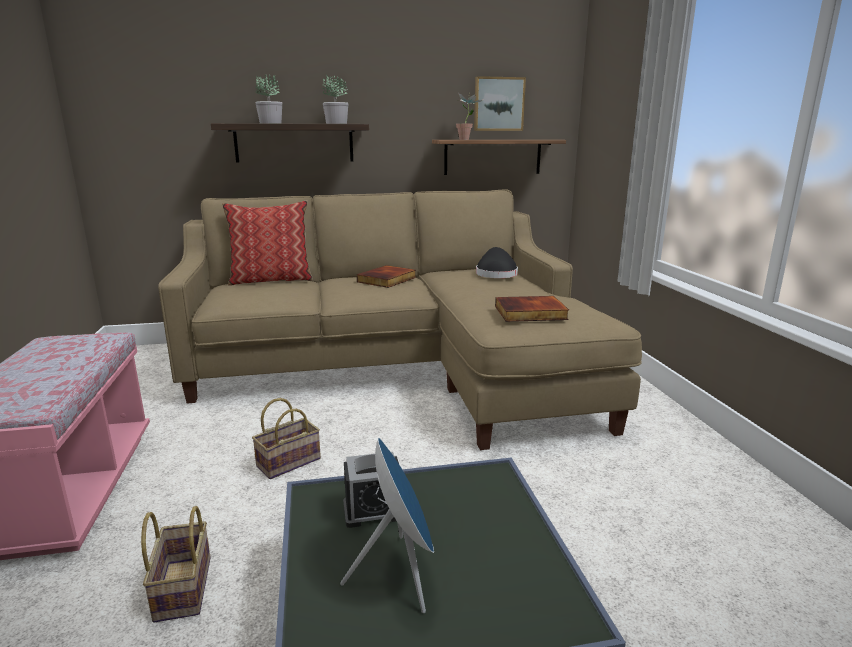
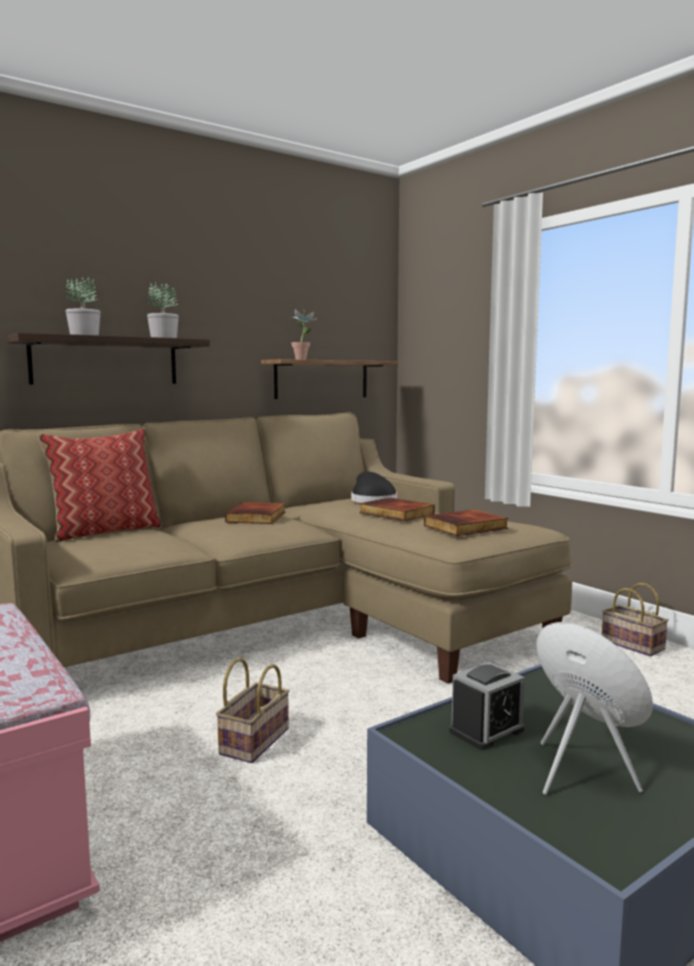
camera: 25 degrees left, 10 degrees down
basket [141,506,211,623] -> basket moved to [602,583,668,656]
picture [474,76,526,131] -> none
none -> book [359,498,435,521]

